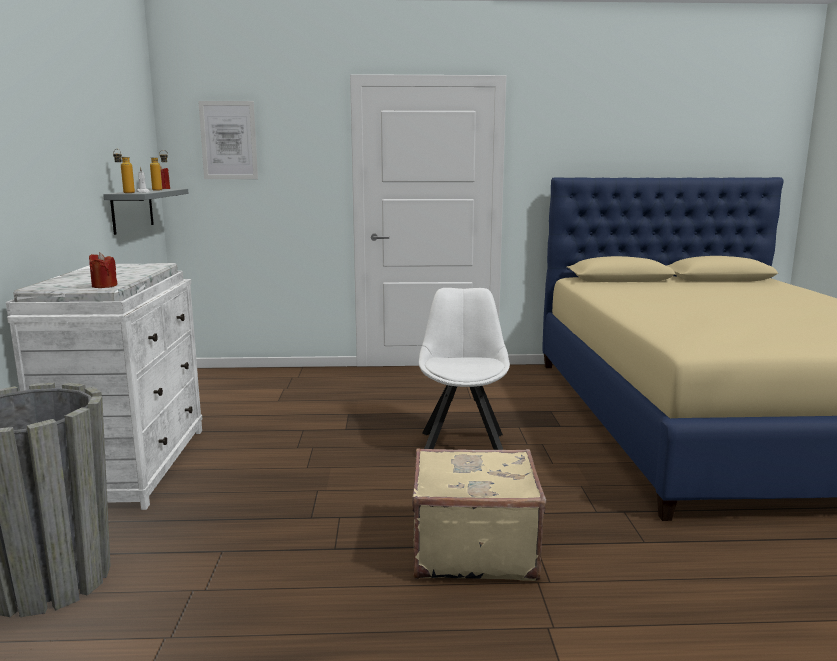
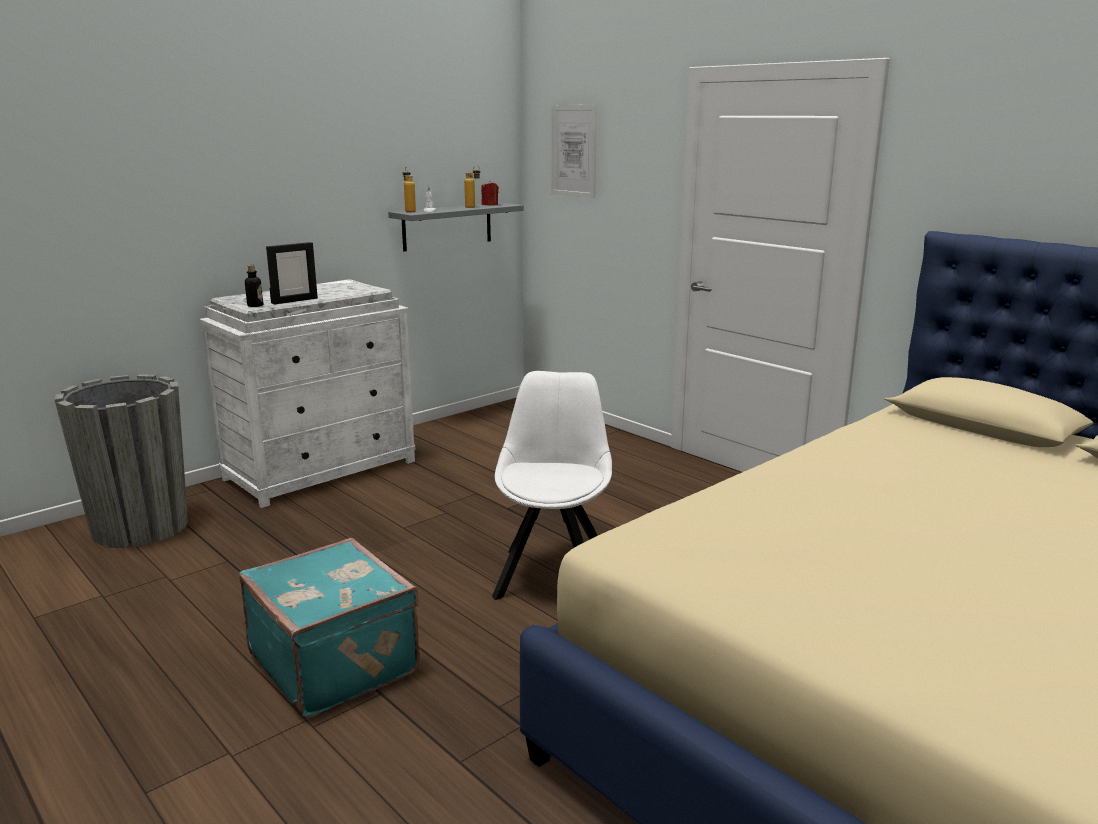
camera: 50 degrees right, 5 degrees up
red candle [89,252,117,288] -> bottle [245,265,263,307]
beige suitcase [412,448,546,581] -> turquoise suitcase [239,538,420,718]
white chair [419,288,510,450] -> white chair turned 45 degrees counterclockwise [492,371,612,600]
none -> picture frame [266,242,318,305]

